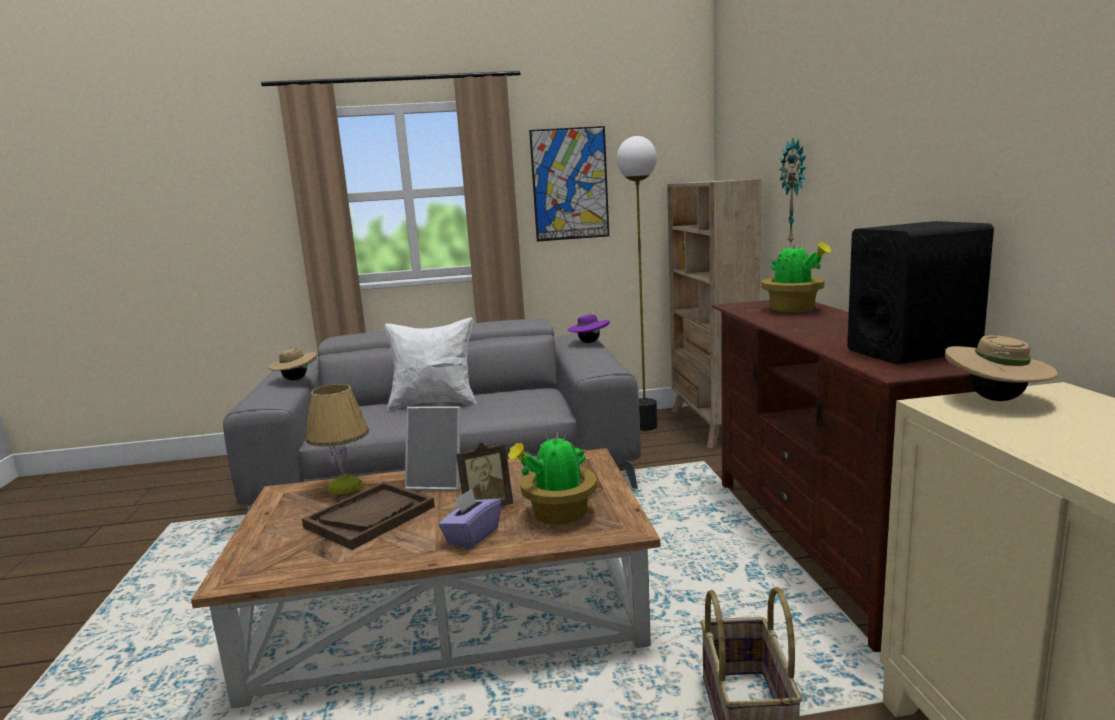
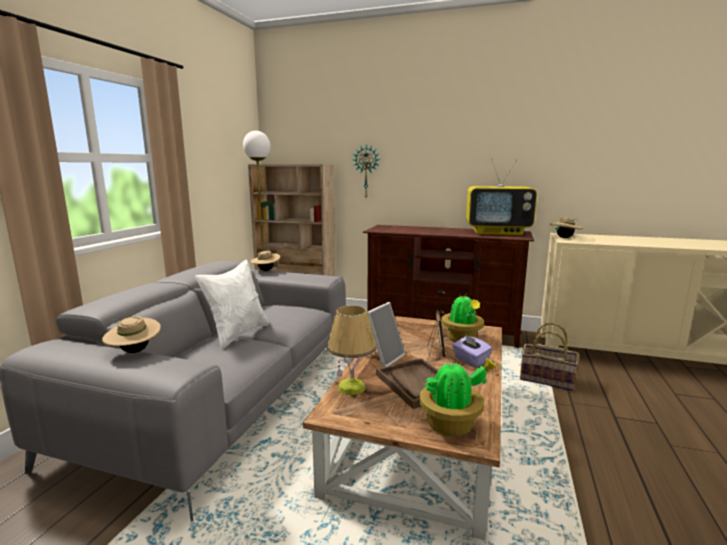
camera: 65 degrees left, 0 degrees up
picture [529,126,609,242] -> none
purple hat [568,312,610,343] -> beige hat [250,251,280,271]
potted plant [761,242,832,313] -> potted plant moved to [420,358,497,436]
black speaker [847,221,994,365] -> television [466,158,537,235]

